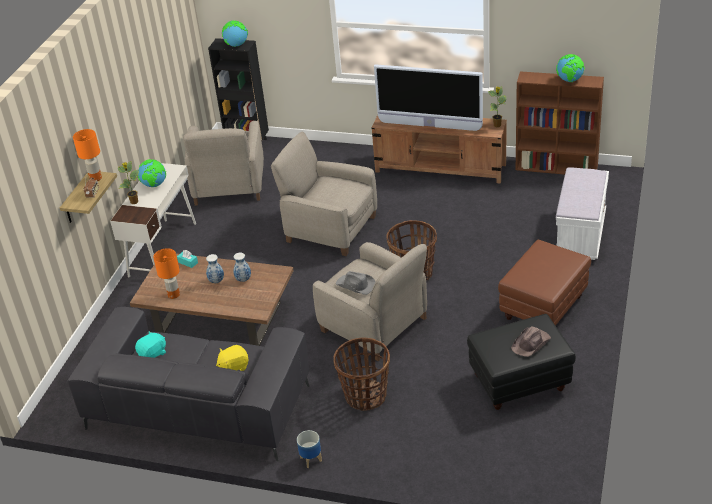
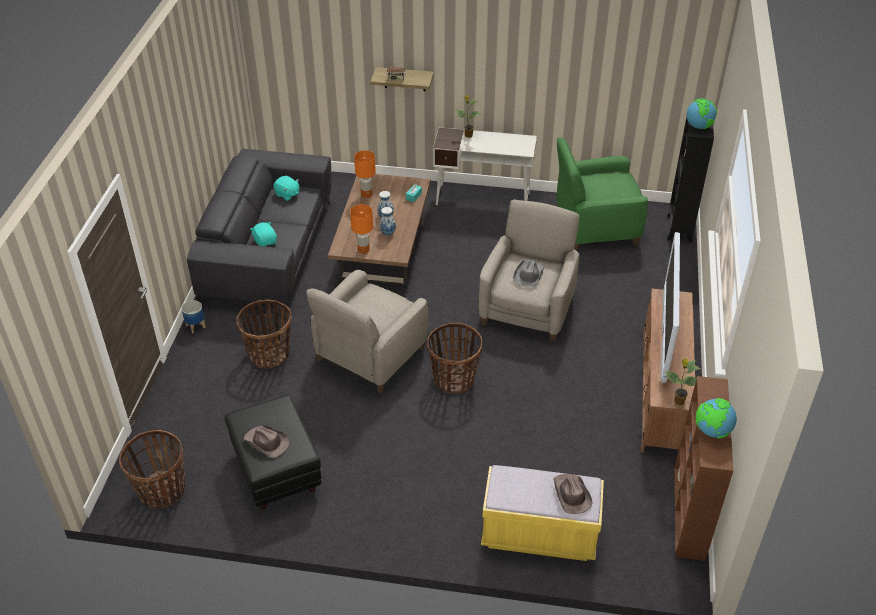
camera: 80 degrees right, 5 degrees up
orange table lamp [73,129,102,181] -> orange table lamp moved to [350,204,373,254]
globe [138,159,166,187] -> none
beige armchair [183,121,264,206] -> green armchair [556,137,648,251]
yellow plush toy [216,345,249,371] -> turquoise plush toy [250,222,277,247]
grey hat [336,271,375,295] -> grey hat moved to [513,260,545,287]
brown ottoman [498,240,591,326] -> none
white bench [556,167,609,260] -> yellow bench [481,465,604,561]
none -> basket [119,430,185,509]
none -> brown hat [553,474,592,514]

